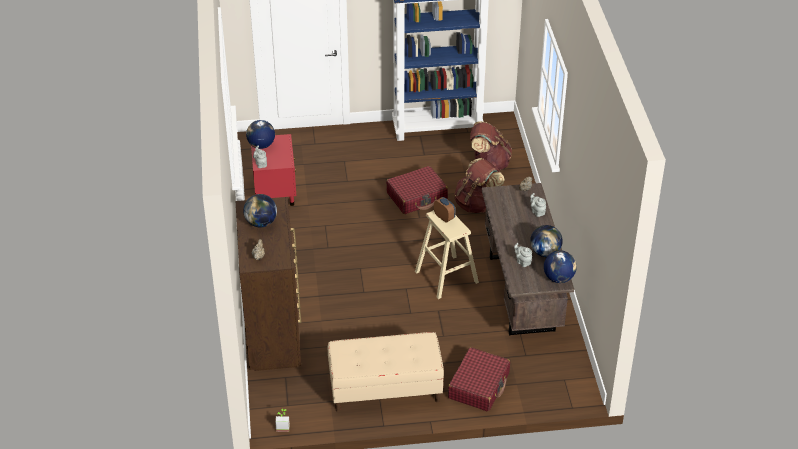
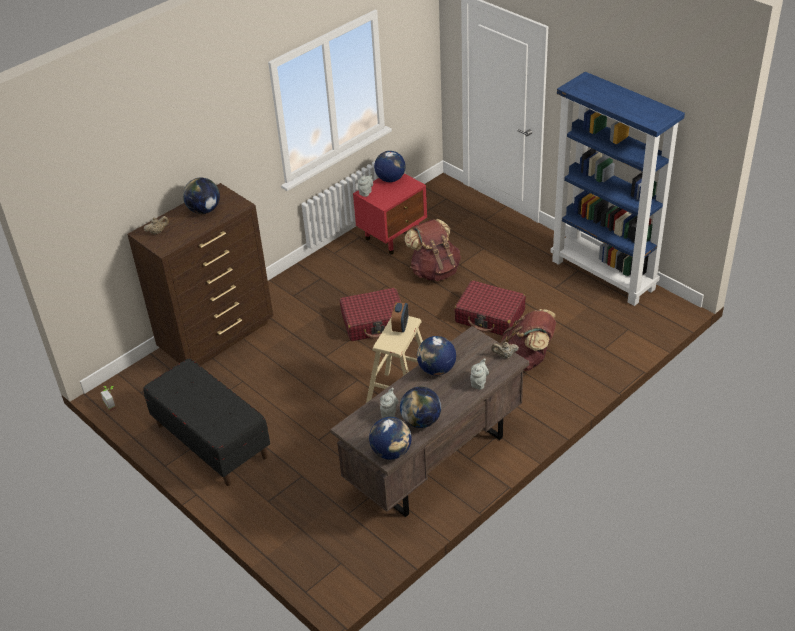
camera: 55 degrees right, 0 degrees up
beige bench [328,332,444,412] -> black bench [143,358,270,486]
red suitcase [448,347,510,412] -> red suitcase moved to [340,288,401,341]
brown backpack [470,121,512,171] -> brown backpack moved to [404,219,461,281]
none -> globe [417,336,456,375]

